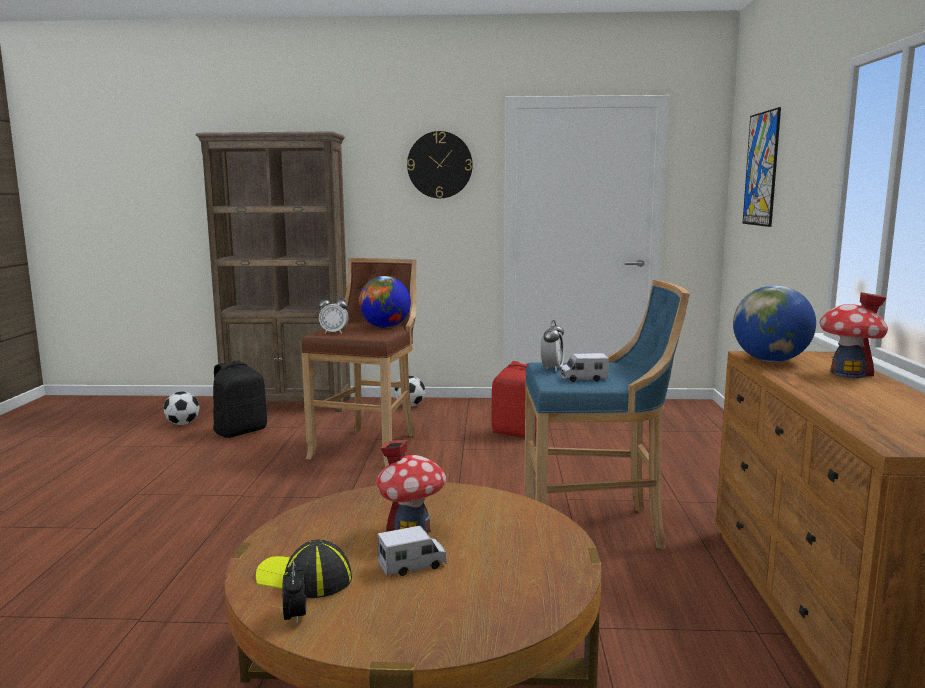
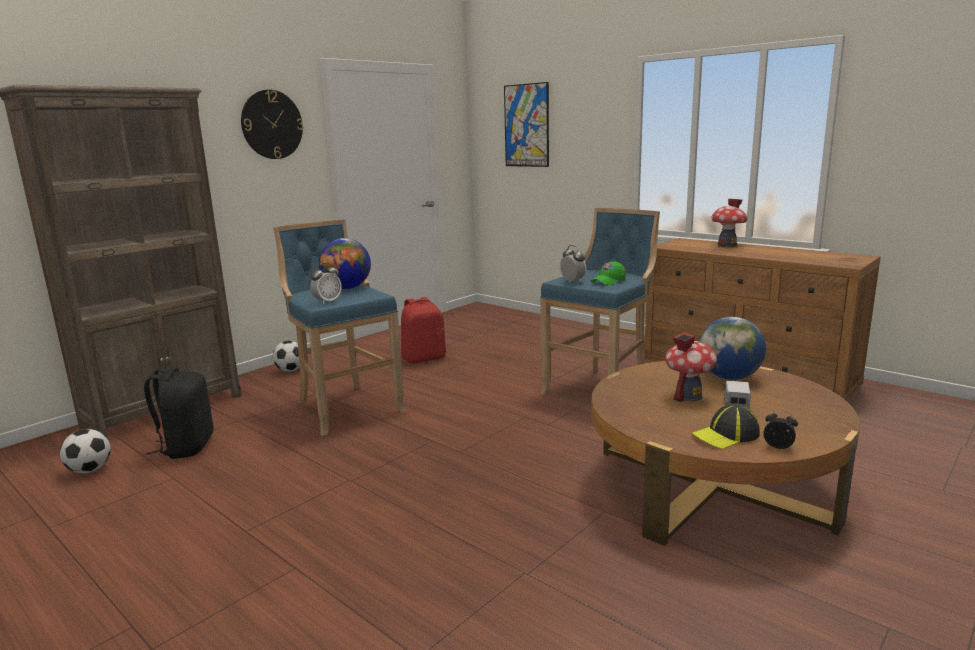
camera: 50 degrees left, 5 degrees up
brown stool [301,258,417,467] -> blue stool [274,220,406,436]
toy truck [560,353,609,382] -> green cap [591,261,626,286]
globe [733,285,816,362] -> globe moved to [699,317,766,380]

